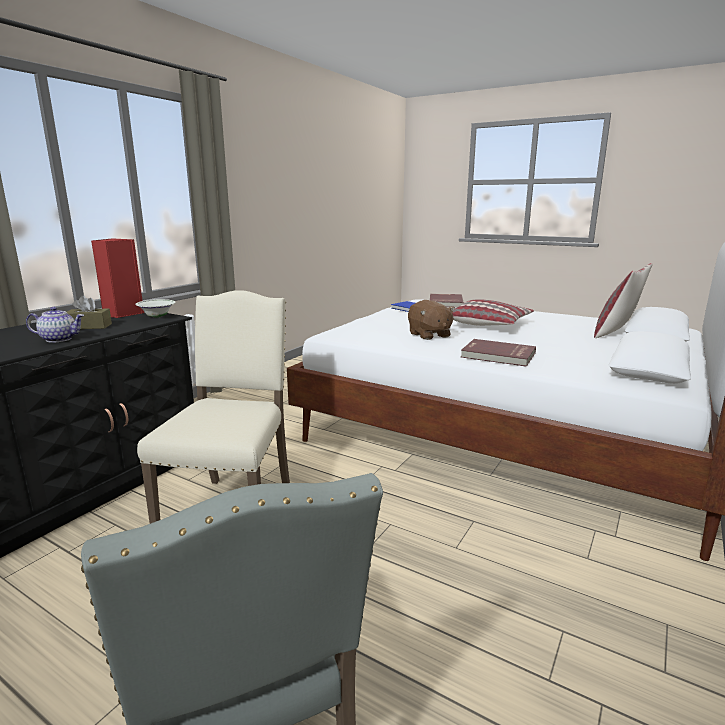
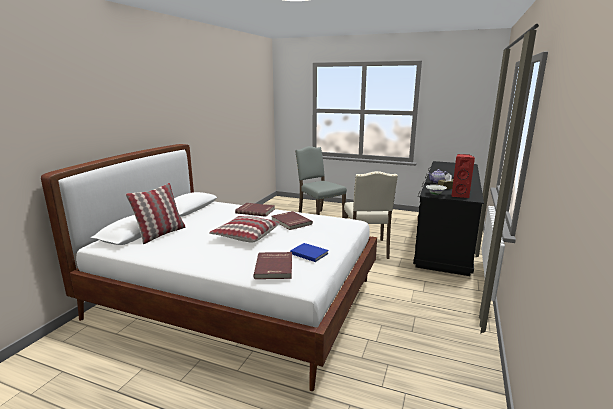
camera: 170 degrees right, 0 degrees up
brown plush toy [408,300,455,340] -> red book [271,211,313,230]

